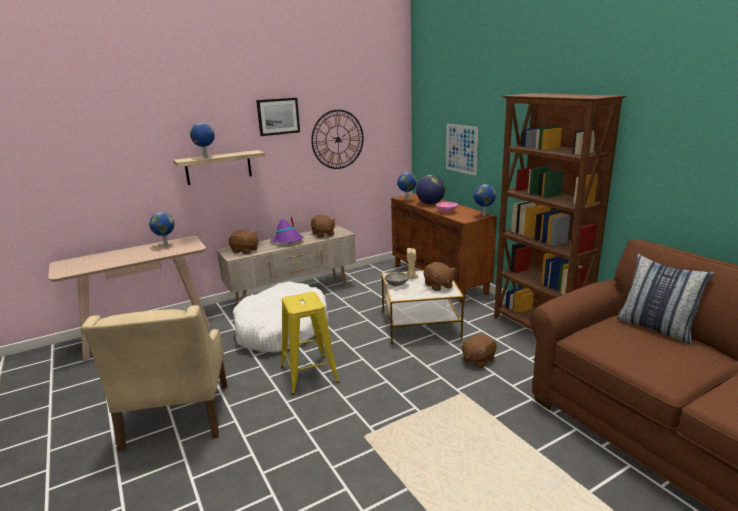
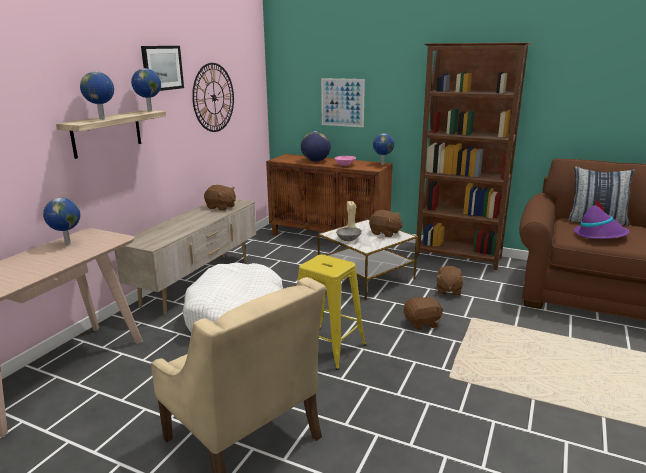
camera: 35 degrees left, 0 degrees up
brown plush toy [229,230,259,254] -> brown plush toy moved to [404,295,443,330]
purple hat [271,216,304,243] -> purple hat moved to [574,198,630,239]
globe [397,172,417,201] -> globe moved to [131,68,161,112]

